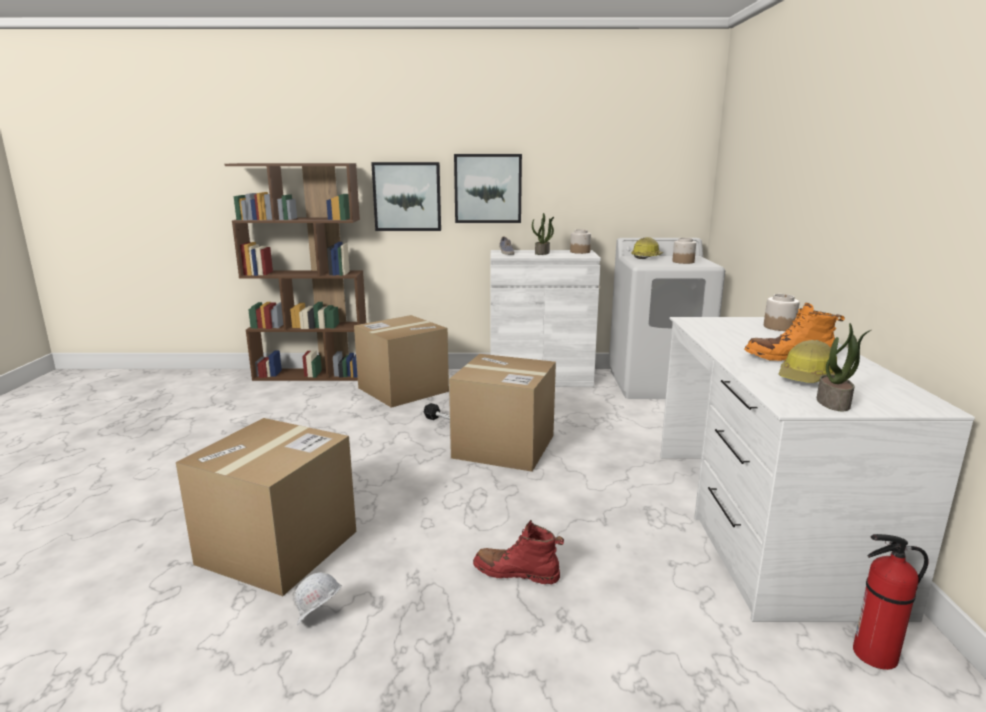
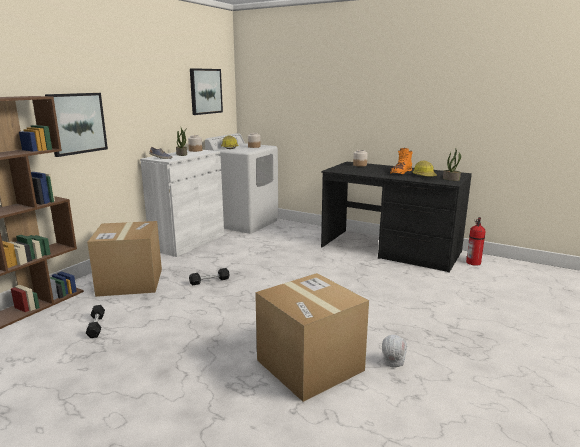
camera: 60 degrees left, 0 degrees up
cardboard box [449,354,556,472] -> none
picture [454,154,522,223] -> picture moved to [190,68,223,115]
red boot [473,520,564,584] -> none
white desk [660,317,975,622] -> black desk [321,162,472,273]
none -> black dumbbell [86,305,105,338]

